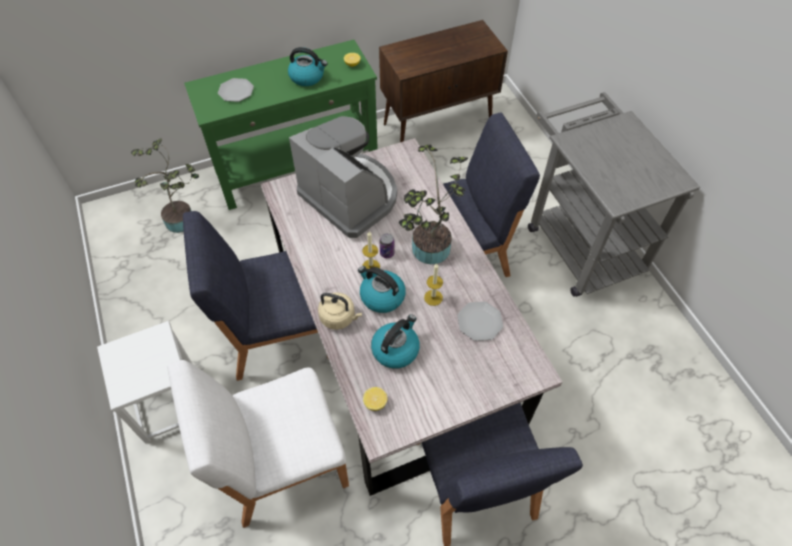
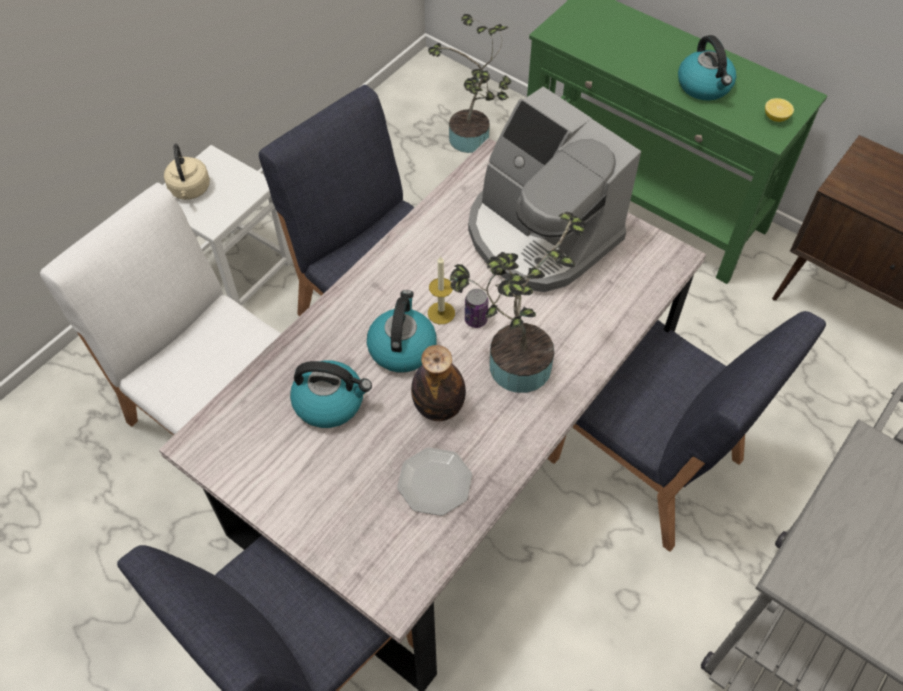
camera: 60 degrees right, 0 degrees up
plate [218,78,254,102] -> none
coffee machine [289,116,397,238] -> coffee machine turned 120 degrees clockwise [468,87,641,292]
beige kettle [318,292,362,330] -> beige kettle moved to [164,144,210,200]
lemon [363,387,387,411] -> none
candle [424,263,443,306] -> bottle [411,345,466,421]

